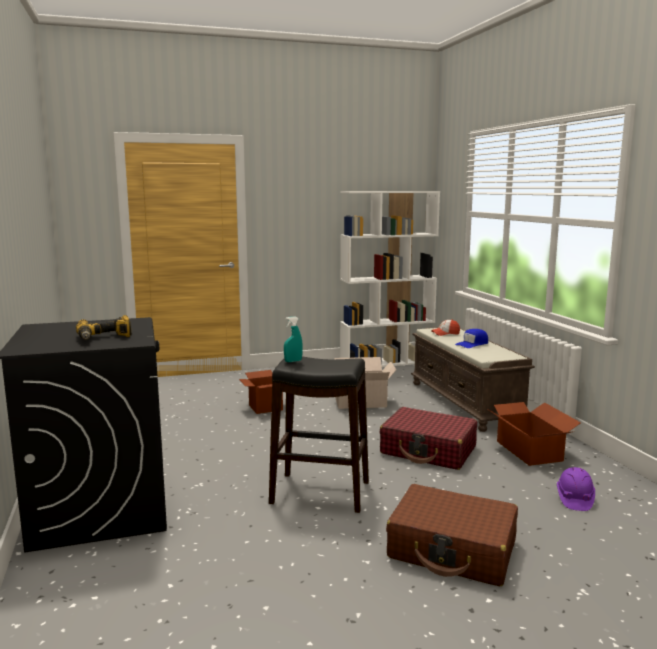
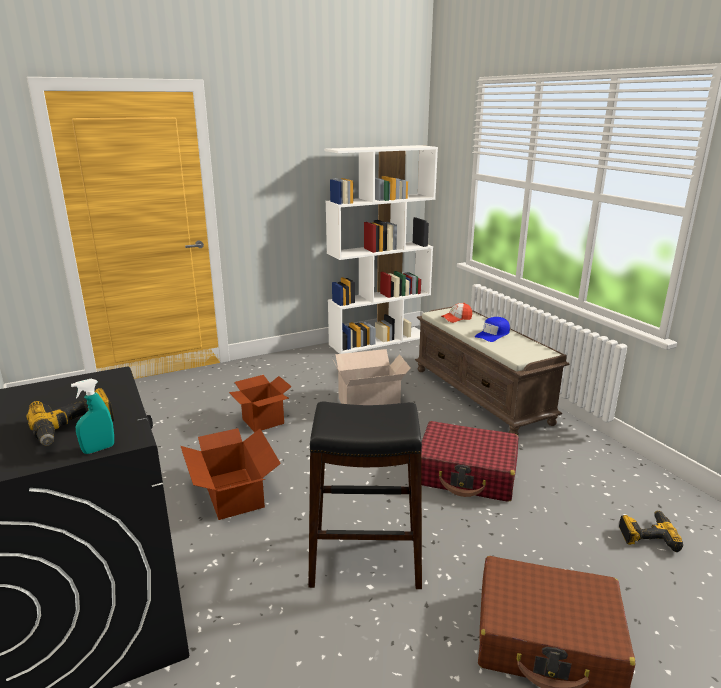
camera: 10 degrees left, 10 degrees up
turquoise spray bottle [284,316,303,362] -> turquoise spray bottle moved to [71,379,114,454]
cardboard box [486,402,581,466] -> cardboard box moved to [181,428,281,520]
purple hard hat [557,467,595,511] -> power drill [619,510,683,552]

